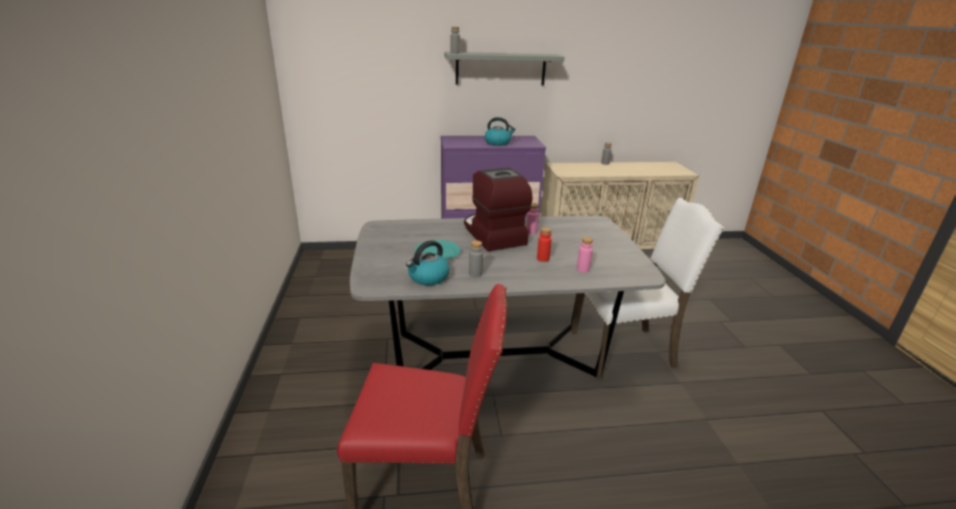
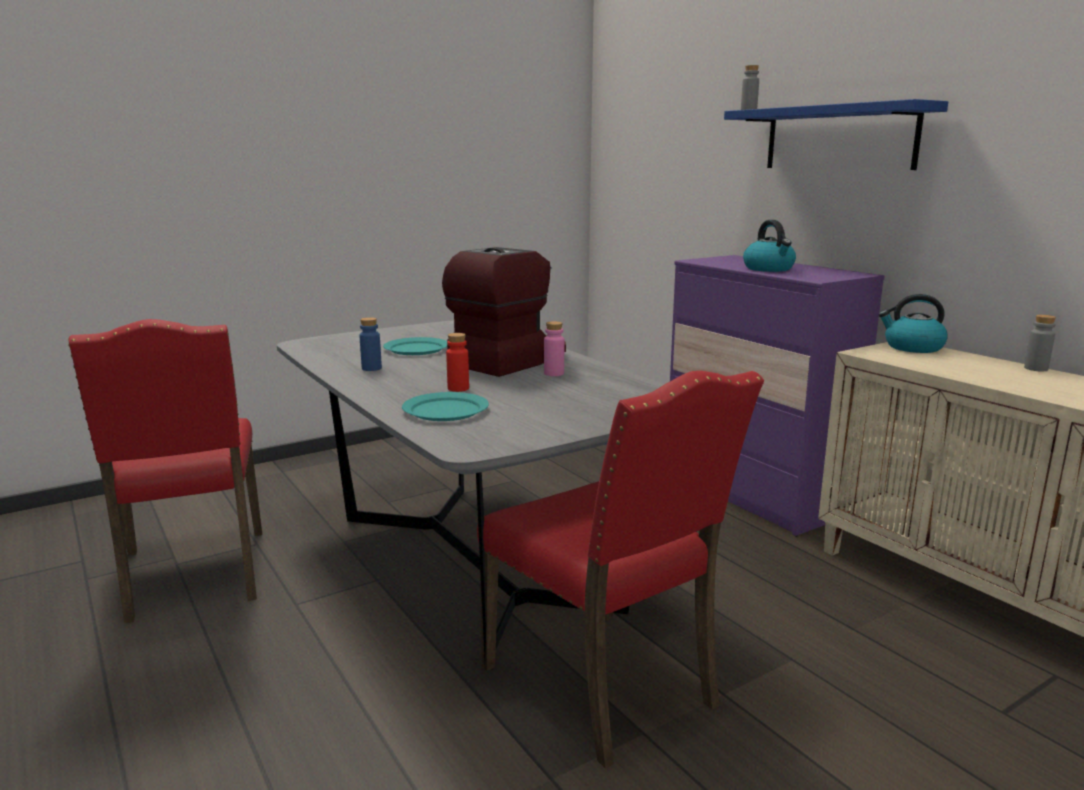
camera: 65 degrees right, 10 degrees down
kettle [406,240,450,285] -> kettle moved to [879,294,948,353]
grey shelf [444,52,565,86] -> blue shelf [724,99,948,170]
grey bottle [469,240,483,277] -> blue bottle [359,317,382,371]
white chair [571,198,725,379] -> red chair [477,371,764,769]
pink bottle [577,237,593,273] -> turquoise plate [402,392,489,421]

